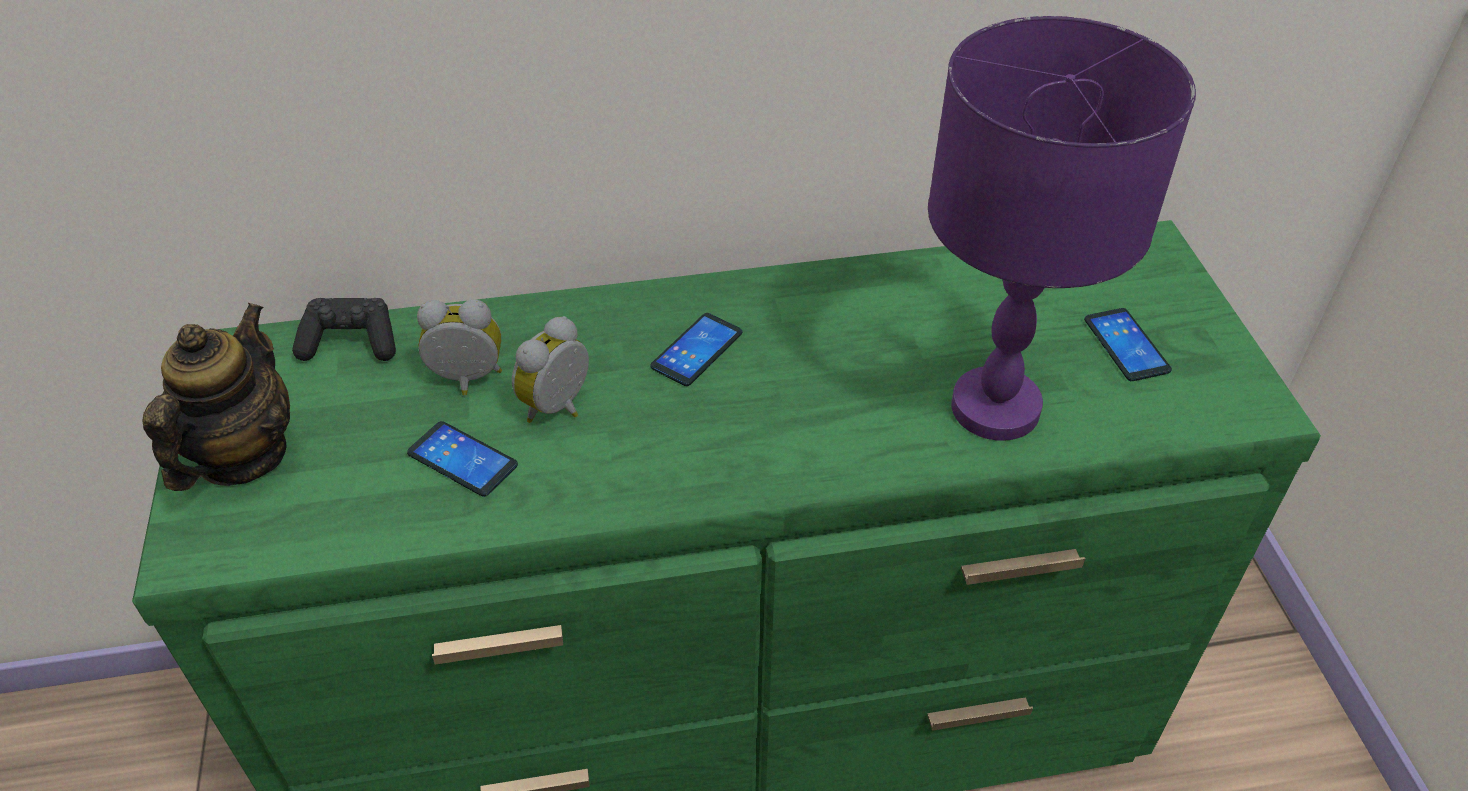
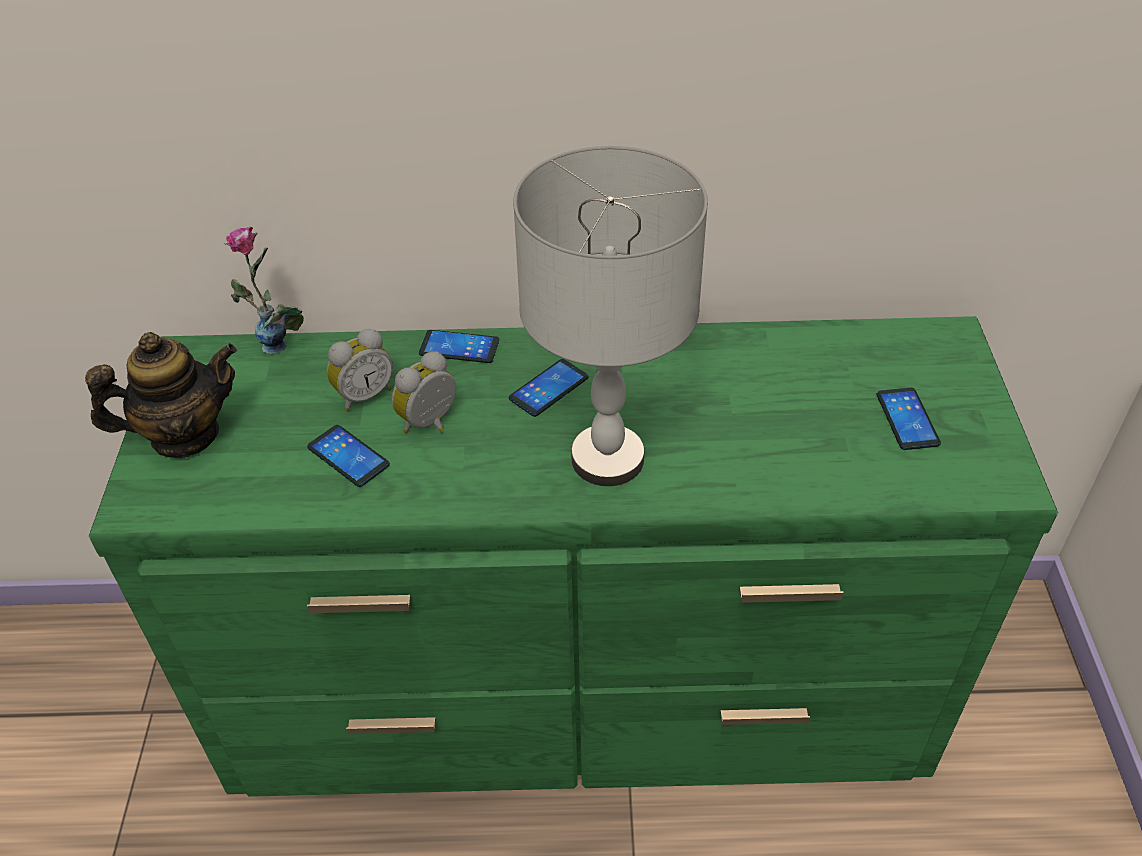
camera: 10 degrees right, 0 degrees up
teapot [142,303,290,491] -> teapot turned 45 degrees clockwise [85,332,237,458]
black game controller [292,298,396,361] -> vase [224,227,304,354]
alarm clock [417,299,502,395] -> alarm clock turned 135 degrees clockwise [327,329,393,412]
purple table lamp [928,16,1196,441] -> none
none -> phone [419,330,499,363]
none -> grey table lamp [513,146,708,486]

